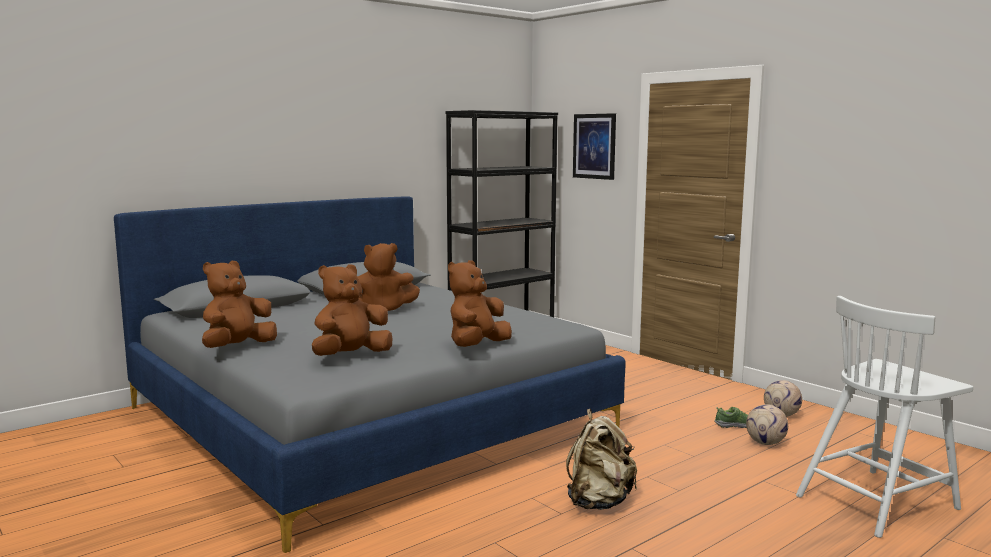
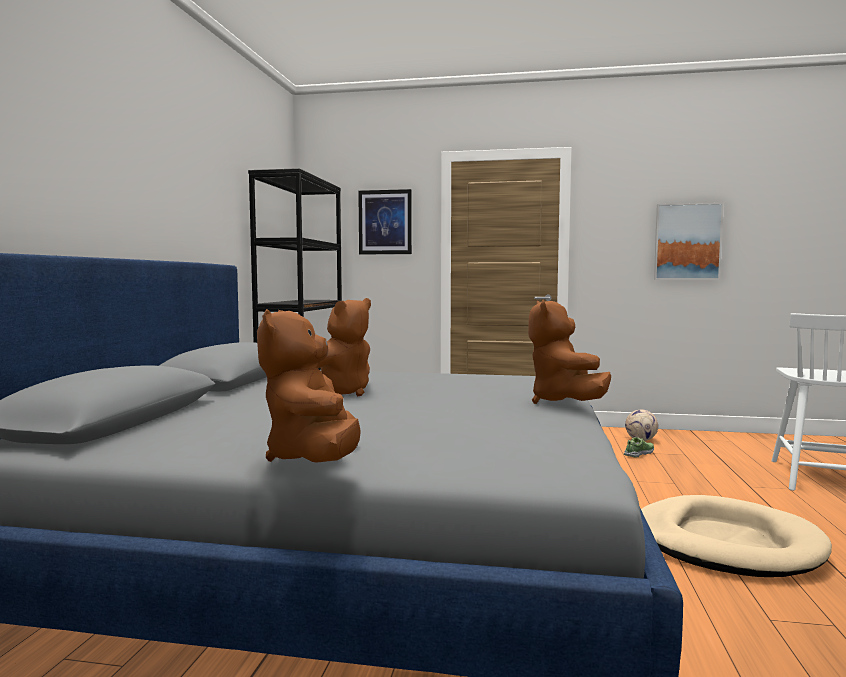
camera: 40 degrees left, 5 degrees down
brown plush toy [312,264,393,356] -> none
beige backpack [566,409,637,510] -> beige dog bed [641,495,832,577]
football [746,404,788,445] -> none
none -> picture [654,203,724,280]

